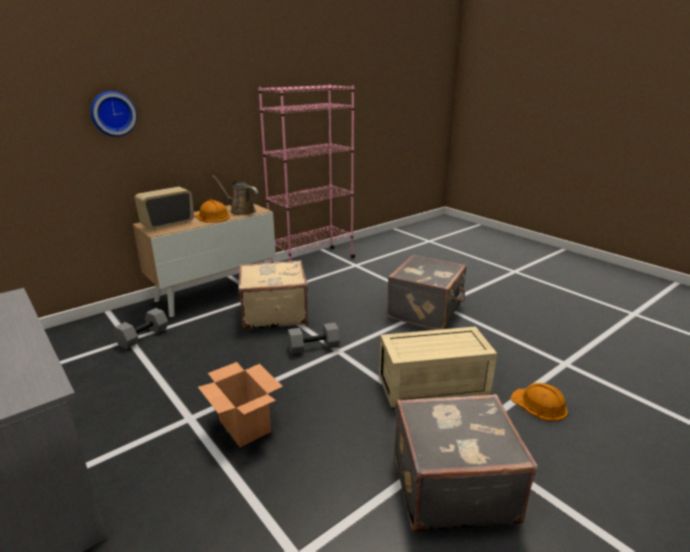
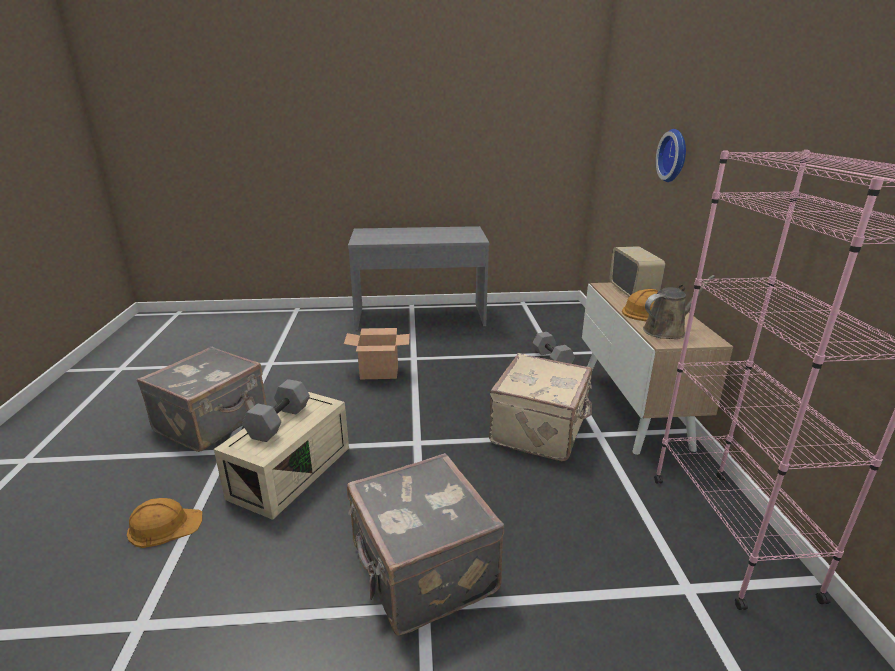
camera: 125 degrees right, 0 degrees up
grey dumbbell [288,323,340,354] -> grey dumbbell moved to [242,379,310,442]

